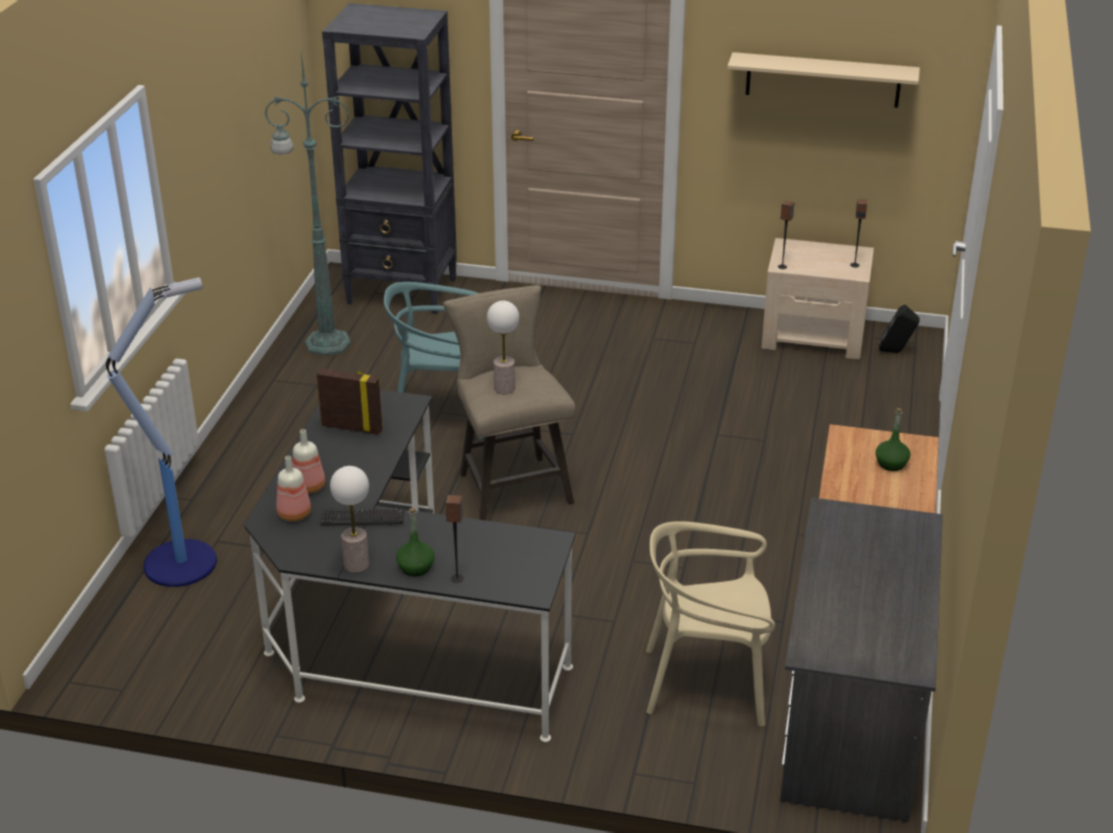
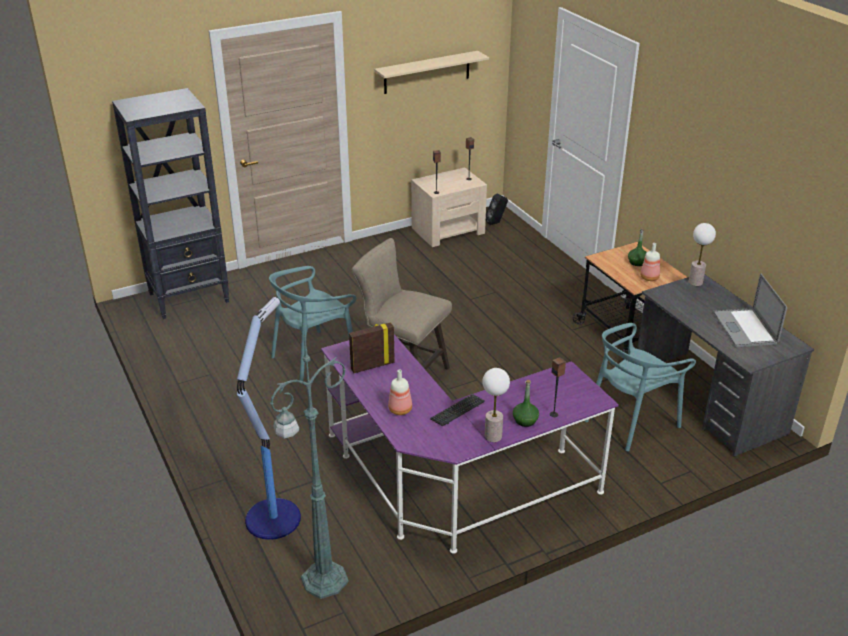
camera: 40 degrees left, 0 degrees up
black desk [244,390,576,742] -> purple desk [321,334,619,554]
green floor lamp [264,52,351,356] -> green floor lamp moved to [270,332,349,599]
bottle [277,456,311,521] -> bottle moved to [640,243,660,281]
table lamp [487,301,519,394] -> table lamp moved to [688,223,716,286]
beige chair [646,521,775,726] -> turquoise chair [585,323,696,451]
none -> laptop [713,273,787,347]

